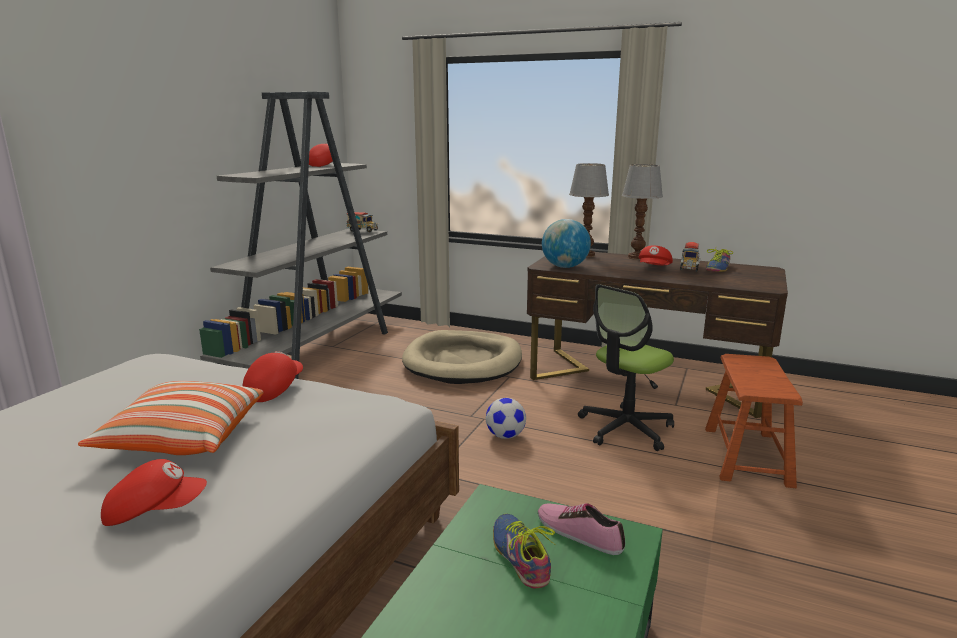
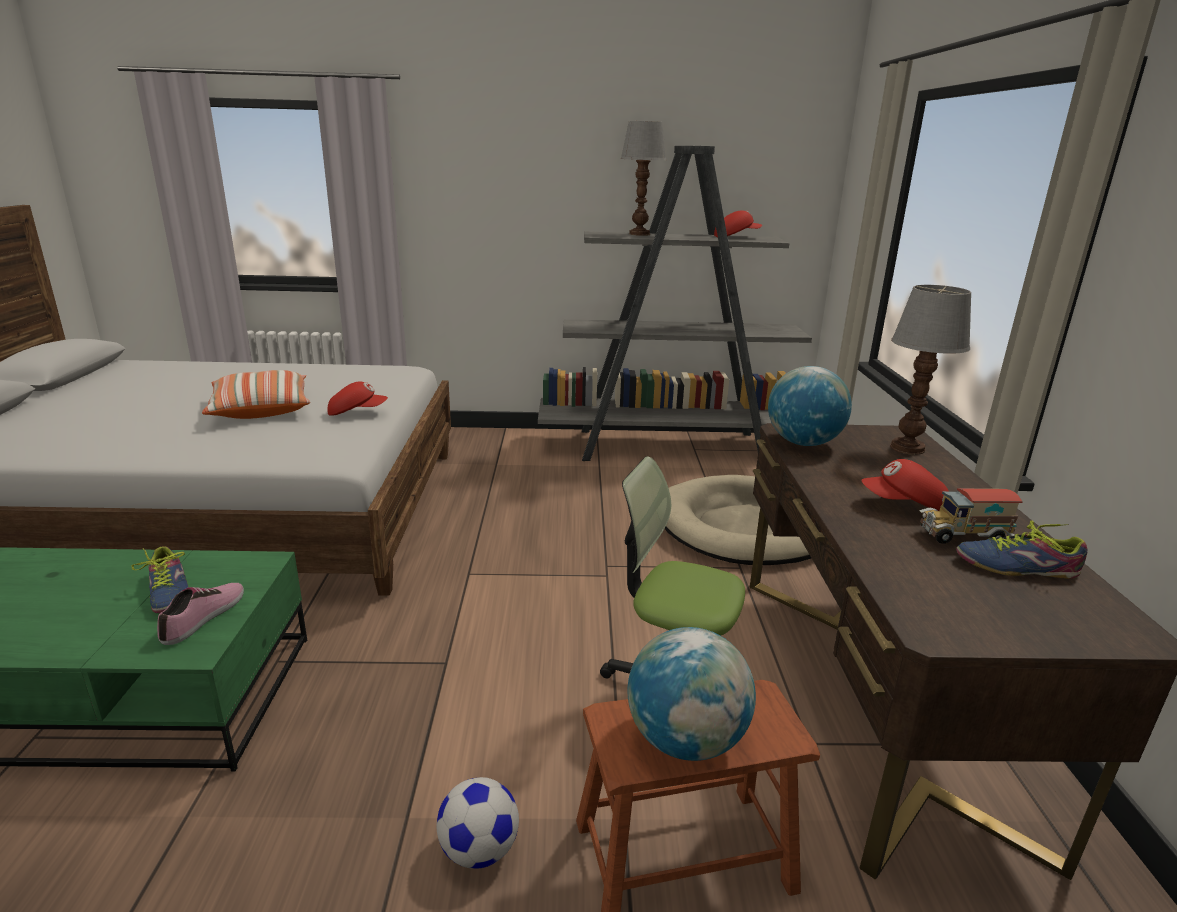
camera: 65 degrees right, 5 degrees up
red cap [101,459,207,526] -> none
toy truck [346,212,378,232] -> none
football [486,398,526,439] -> football moved to [436,777,519,869]
shoe [493,514,556,589] -> shoe turned 105 degrees clockwise [131,546,188,613]
table lamp [622,164,663,260] -> table lamp moved to [621,121,667,236]
none -> globe [628,627,756,761]

